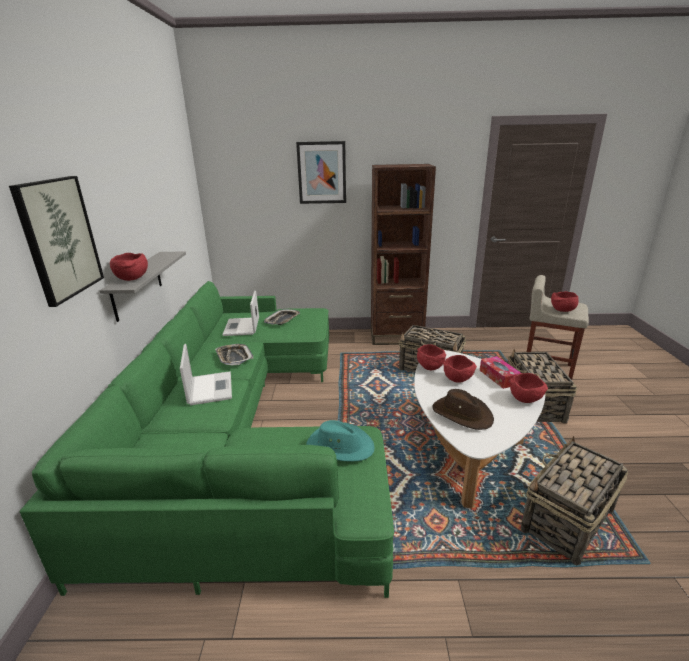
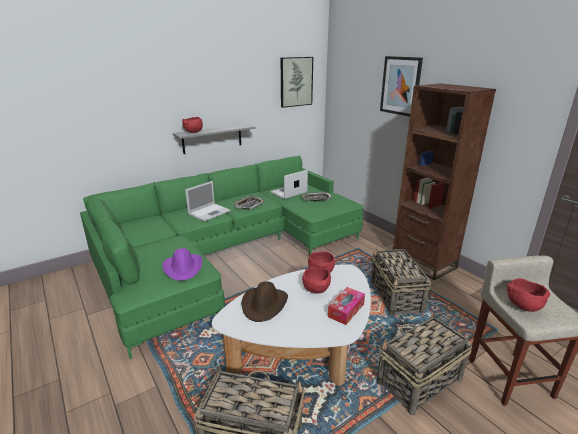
camera: 55 degrees right, 0 degrees up
picture [9,176,104,307] -> picture moved to [281,57,313,108]
turquoise hat [306,420,375,462] -> purple hat [162,248,202,281]
red bowl [510,373,548,403] -> none

